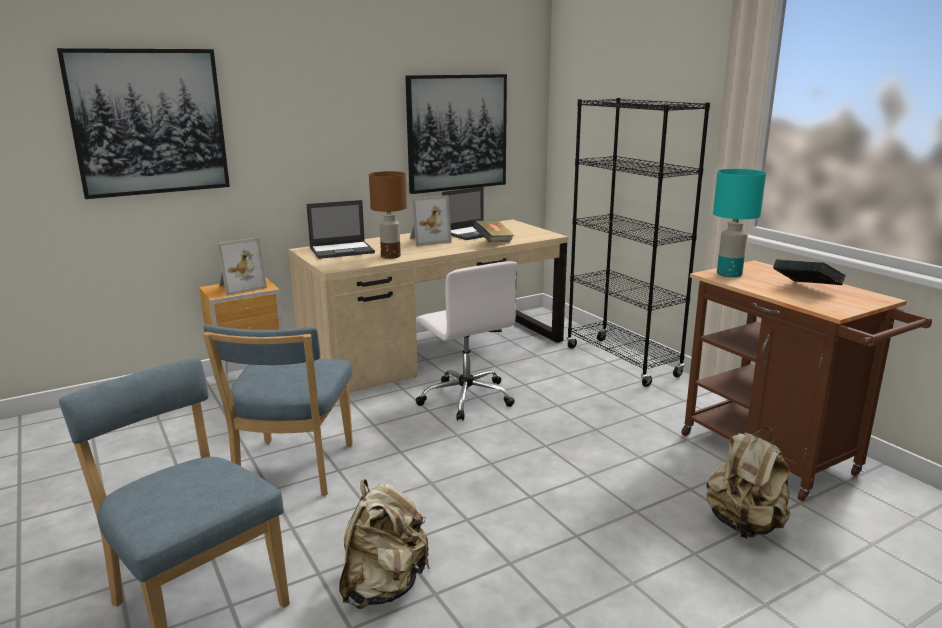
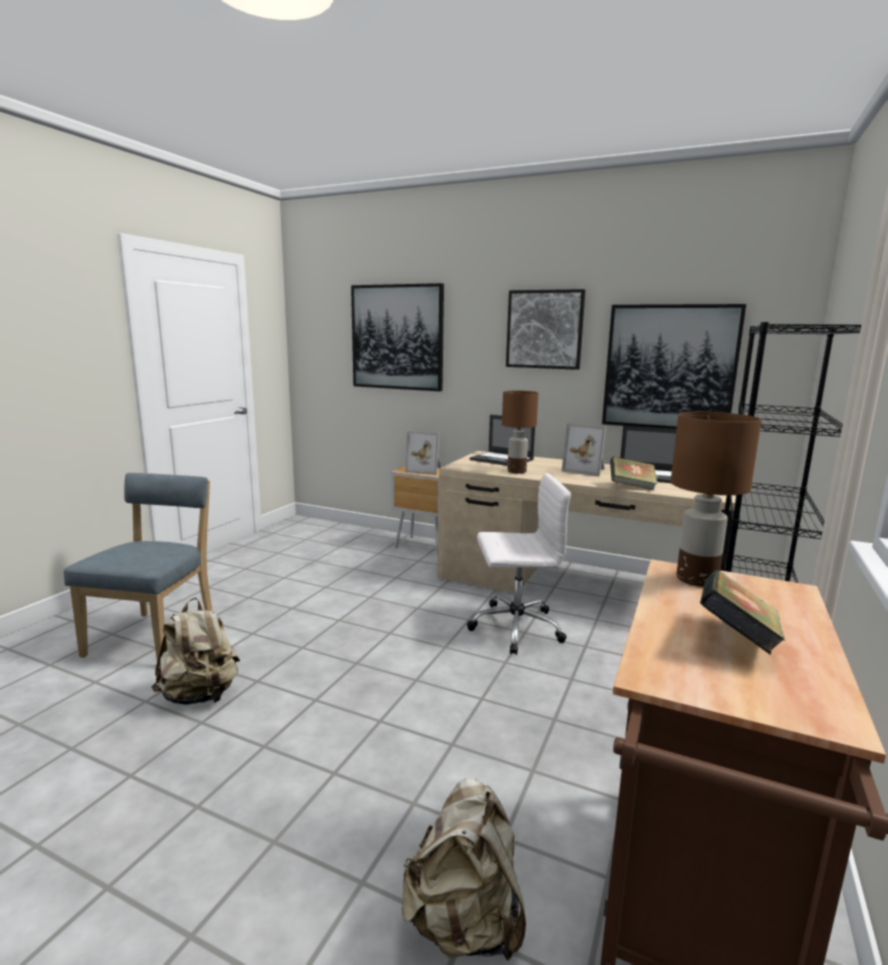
camera: 55 degrees right, 5 degrees down
blue chair [203,325,353,496] -> none
white office chair [416,261,517,420] -> white office chair turned 120 degrees counterclockwise [467,473,571,655]
turquoise table lamp [713,169,766,277] -> brown table lamp [671,412,761,587]
none -> picture [506,289,586,370]

